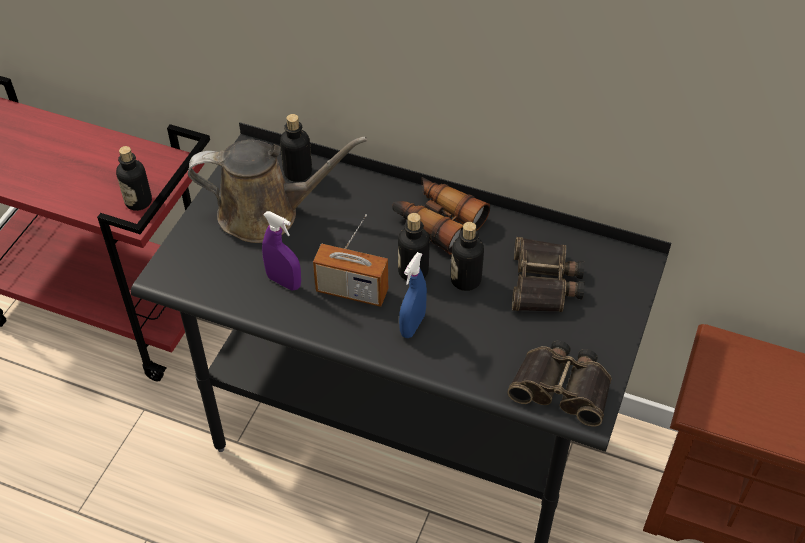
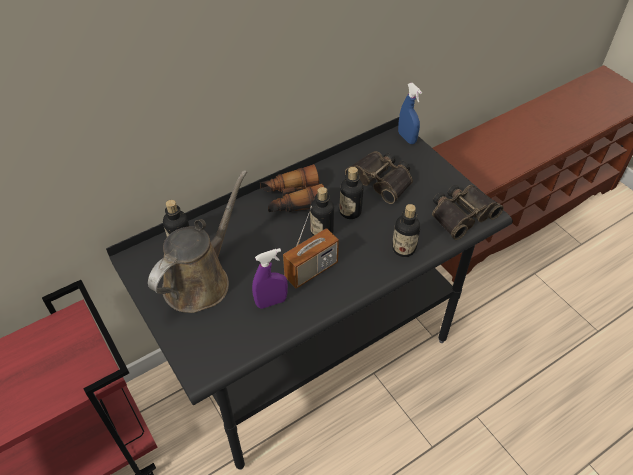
camera: 55 degrees left, 0 degrees up
bottle [116,146,152,211] -> bottle moved to [392,204,420,257]
blue spray bottle [399,252,427,338] -> blue spray bottle moved to [398,83,422,144]

